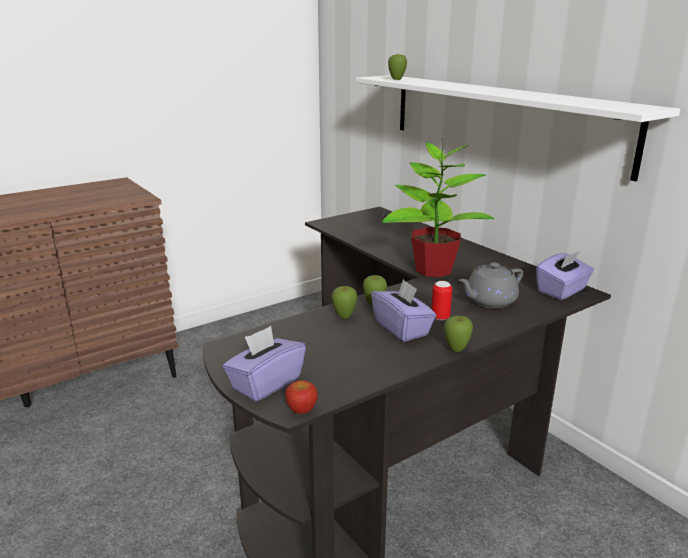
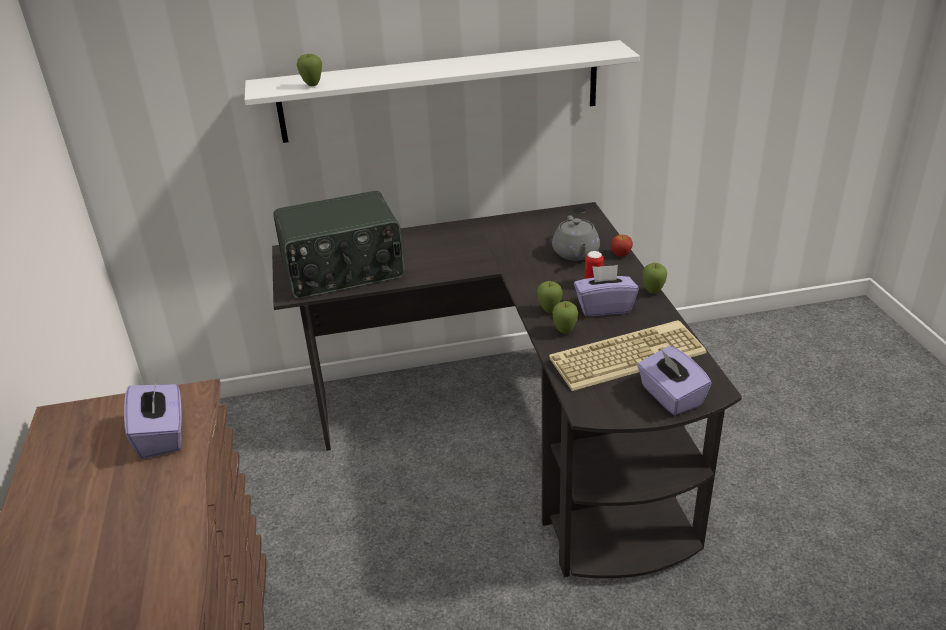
camera: 65 degrees left, 10 degrees up
apple [285,380,318,414] -> apple moved to [611,235,633,257]
potted plant [382,139,494,277] -> none
purple tissue box [536,251,594,300] -> purple tissue box moved to [124,377,182,459]
none -> radio [273,191,405,299]
none -> keyboard [549,320,707,391]

